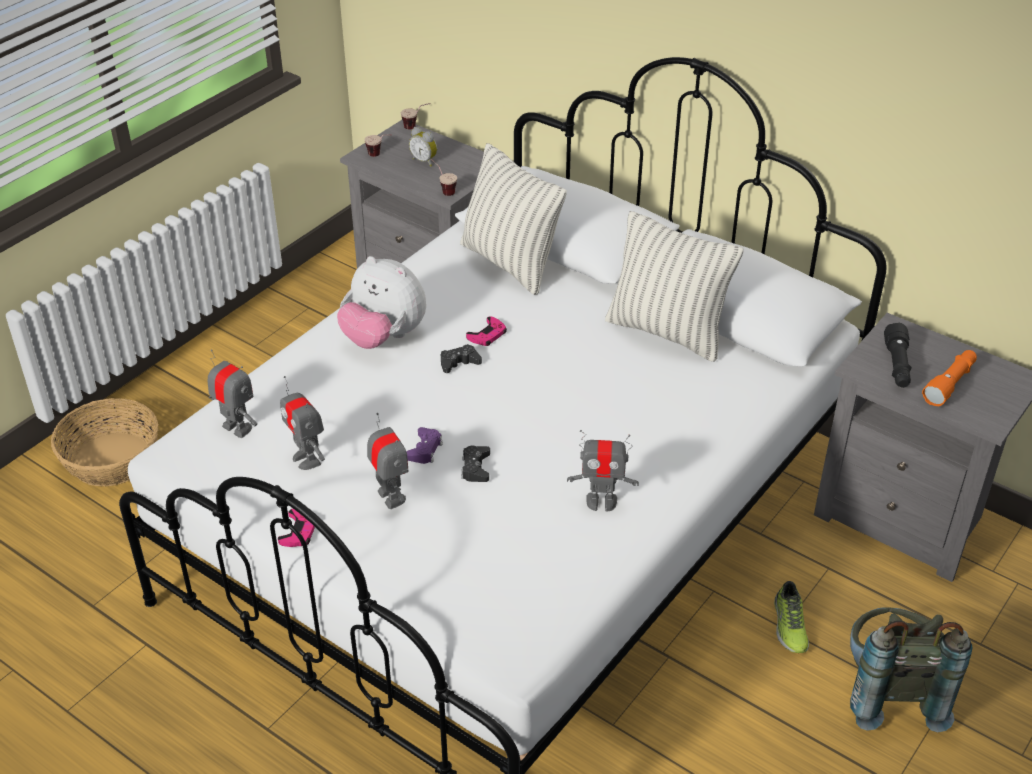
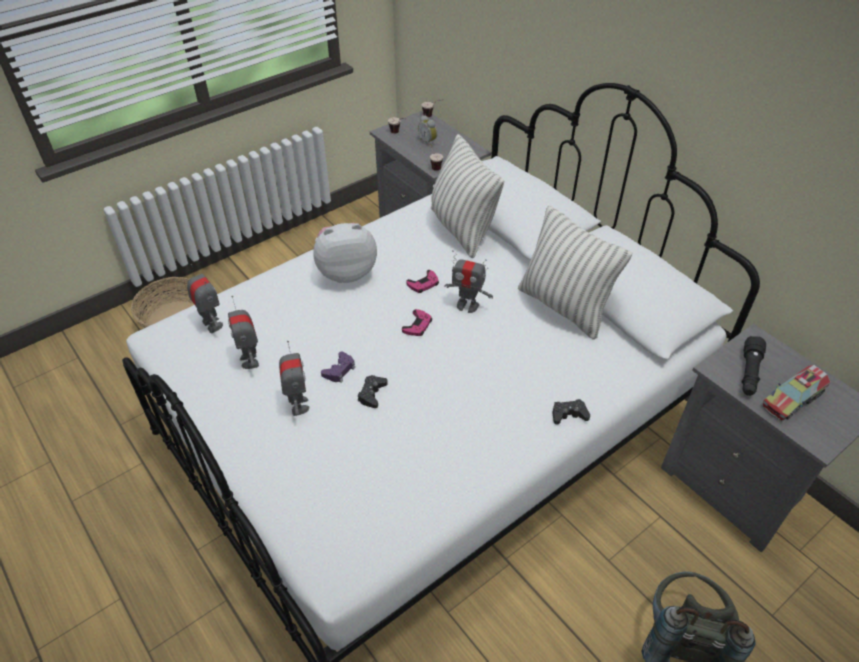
camera: 15 degrees right, 5 degrees up
pink game controller [278,509,315,547] -> pink game controller moved to [402,309,432,336]
plush toy [337,256,426,349] -> plush toy turned 120 degrees clockwise [313,223,377,283]
black game controller [441,344,482,373] -> black game controller moved to [552,399,590,425]
toy robot [567,430,639,512] -> toy robot moved to [444,250,493,313]
shoe [774,581,809,653] -> none
orange flashlight [922,350,977,407] -> toy truck [762,365,831,421]

